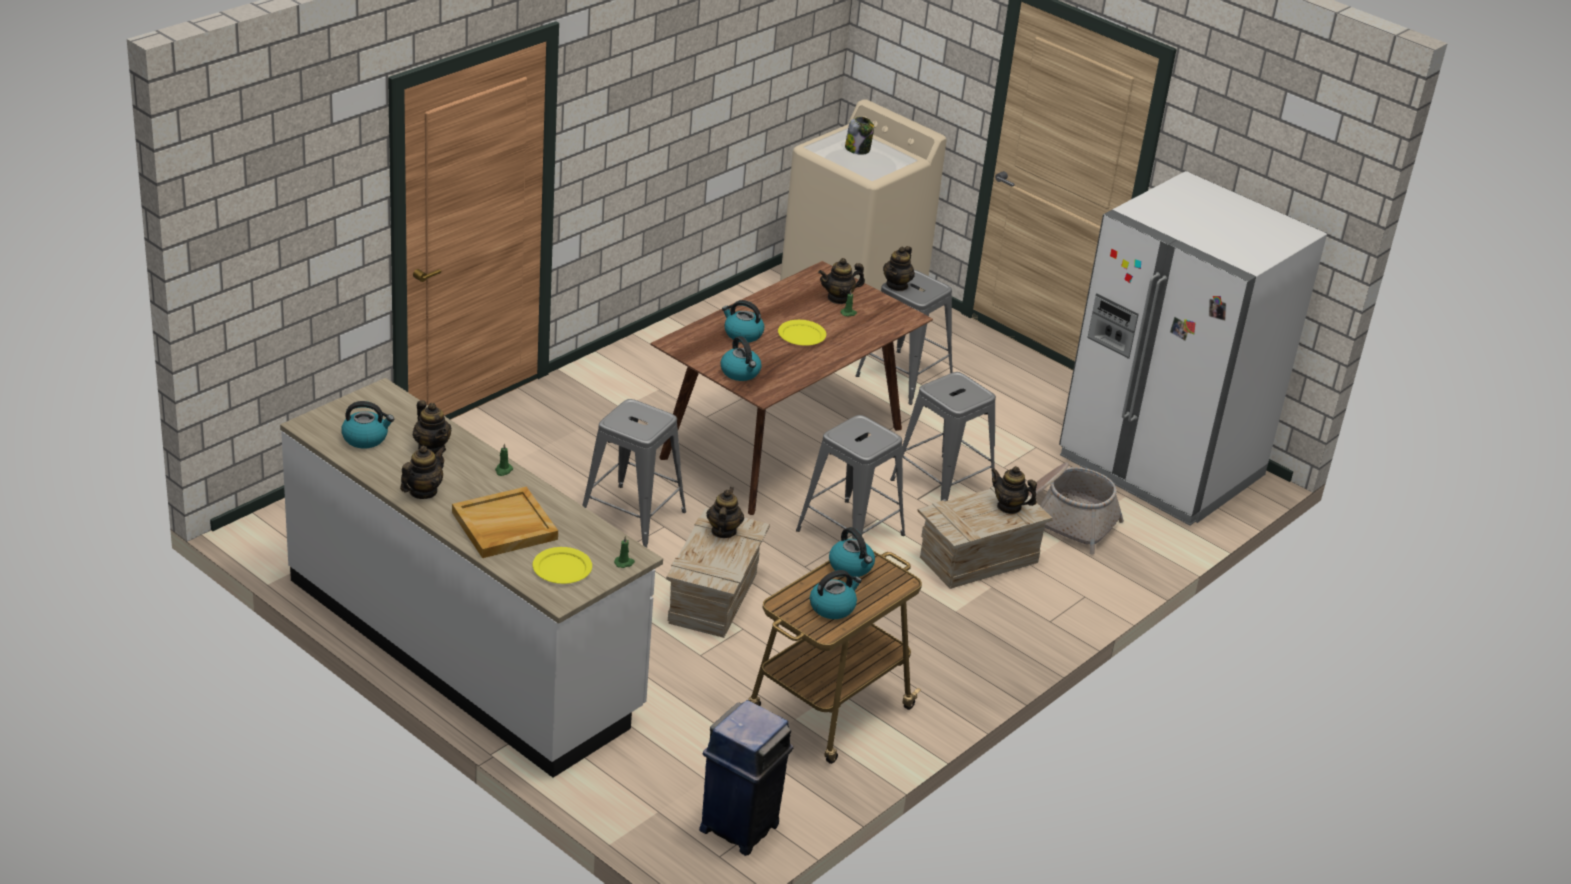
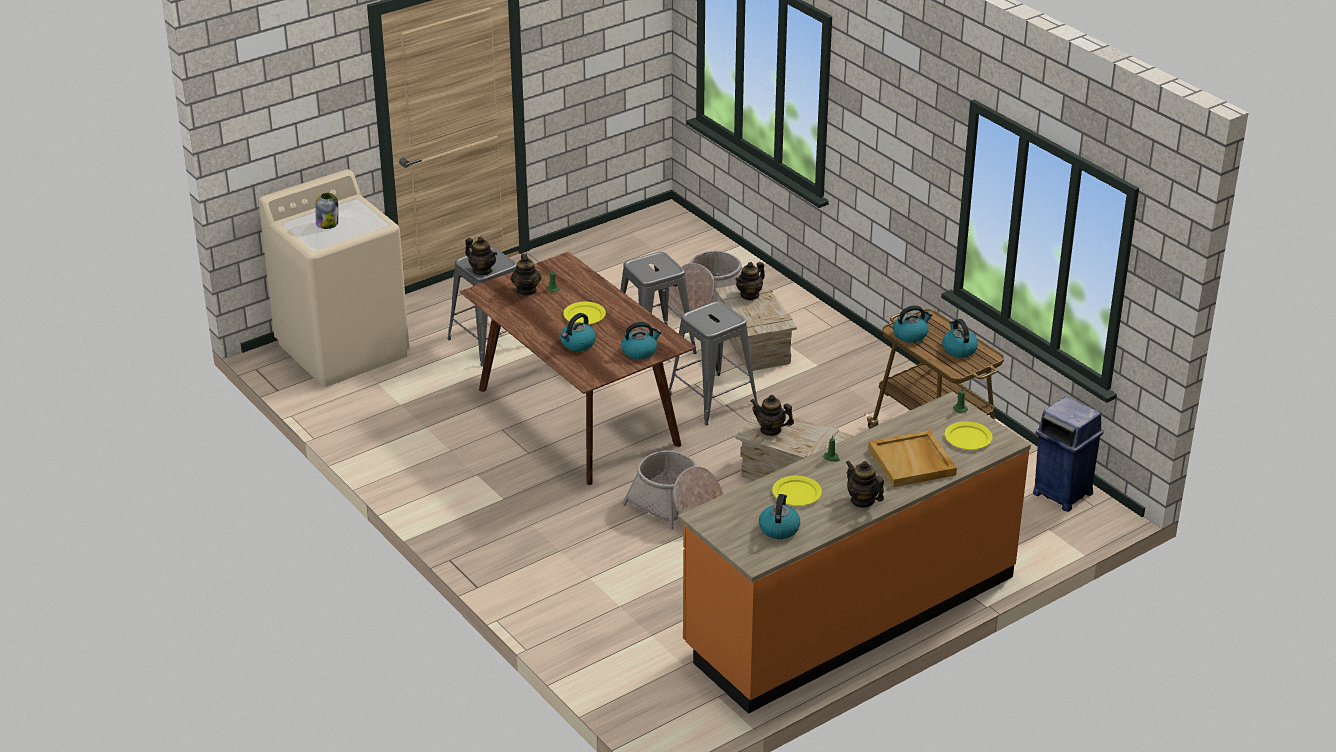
camera: 75 degrees left, 0 degrees up
white counter [280,378,663,778] -> orange counter [678,392,1031,714]
teapot [413,400,451,454] -> yellow plate [772,475,822,506]
grey stool [582,399,686,548] -> basket [622,451,724,530]
white fridge [1059,171,1327,526] -> none

